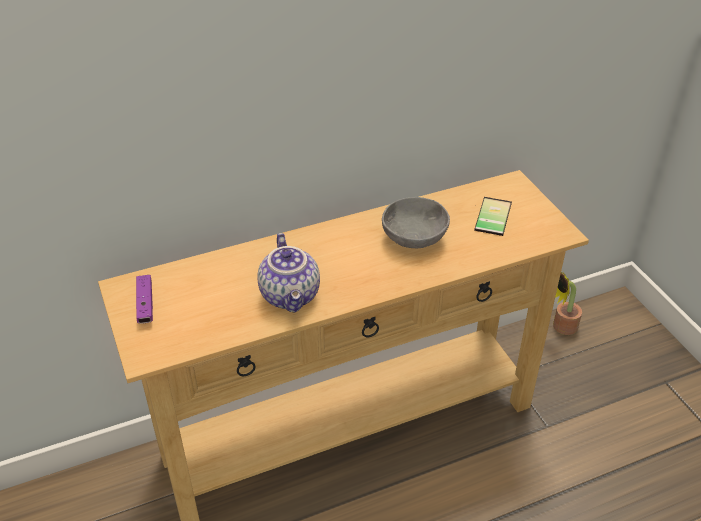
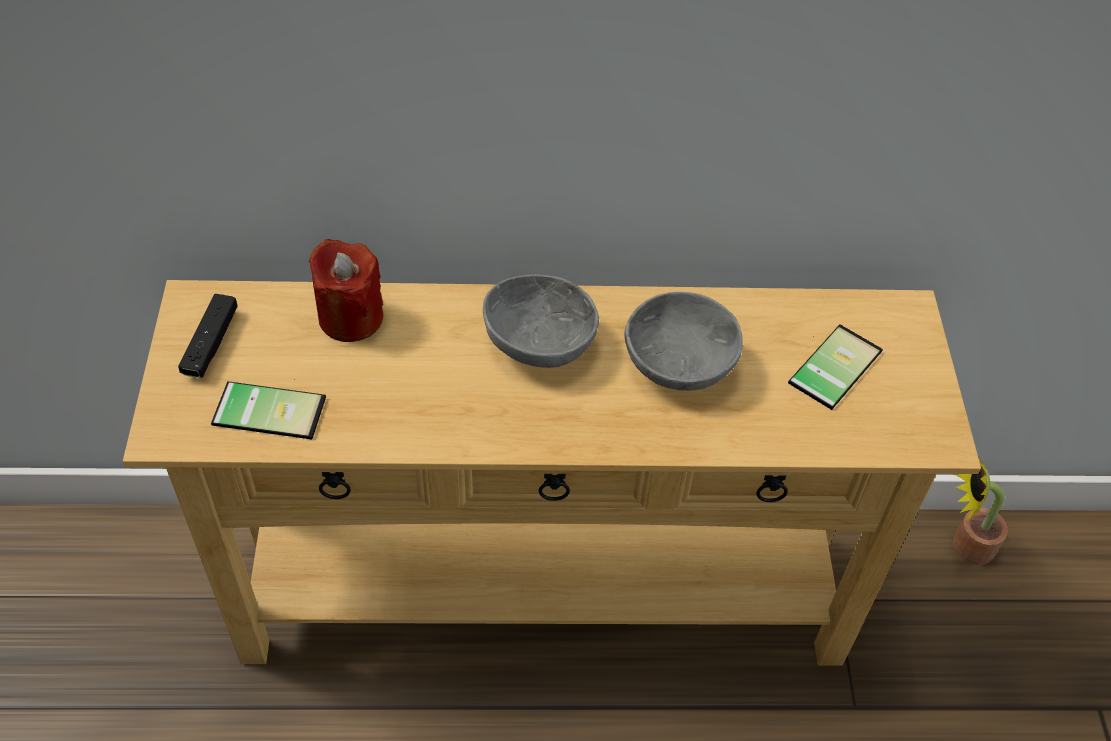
camera: 20 degrees right, 10 degrees up
purple game controller [136,275,153,324] -> black game controller [178,294,237,378]
teapot [257,233,320,313] -> none
none -> phone [211,379,326,439]
none -> red candle [309,239,383,342]
none -> grey bowl [483,274,599,368]

